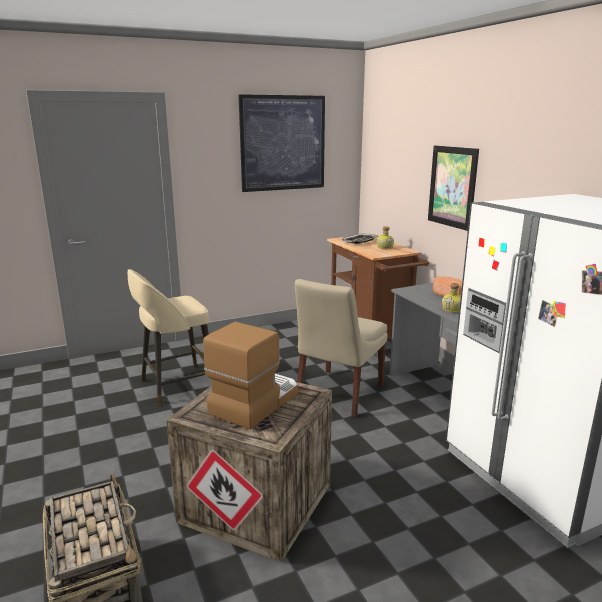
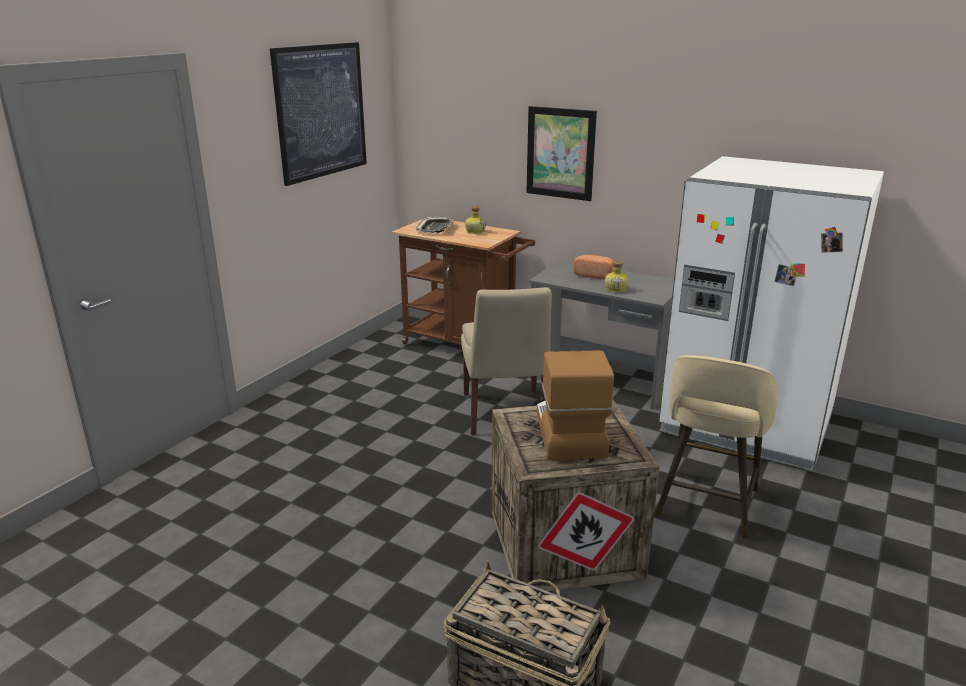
camera: 35 degrees left, 5 degrees up
beige stool [128,269,209,405] -> beige stool moved to [655,355,778,539]

